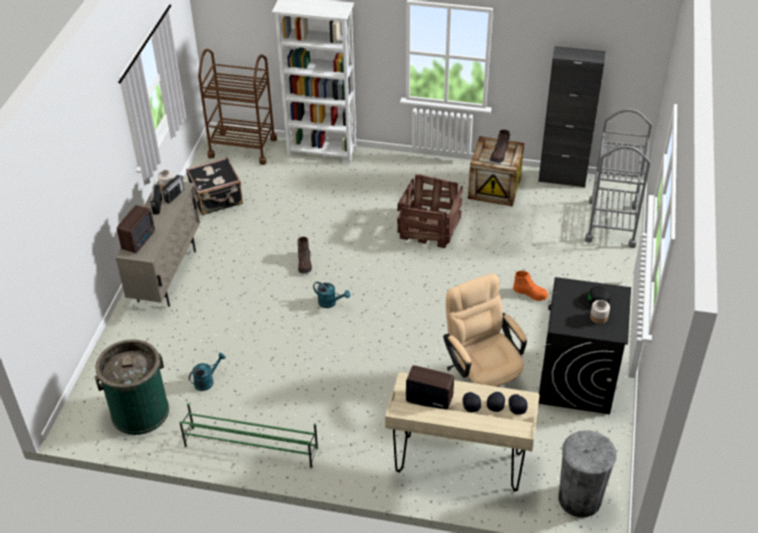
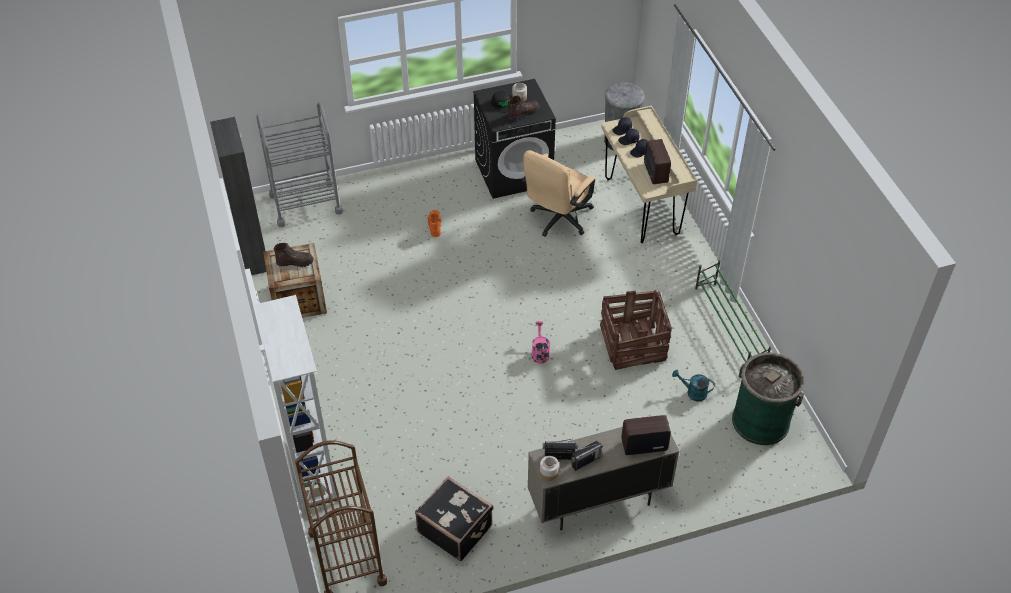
camera: 120 degrees left, 5 degrees up
brown boot [297,237,312,273] -> brown boot moved to [507,96,540,120]
turquoise watering can [313,282,350,308] -> pink watering can [532,321,550,364]
crate [397,174,463,248] -> crate moved to [600,290,672,370]

